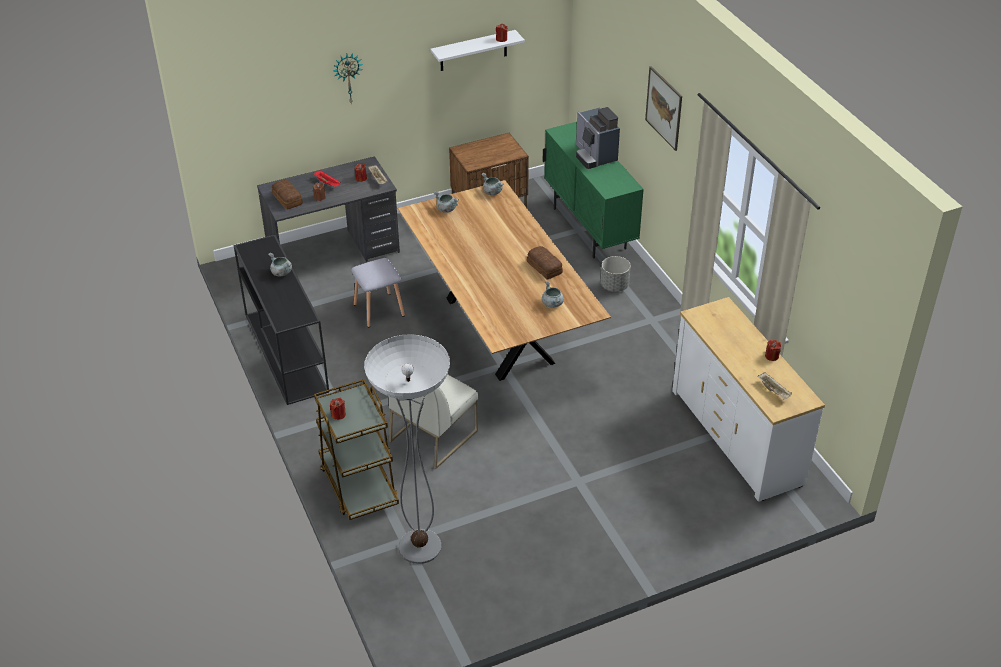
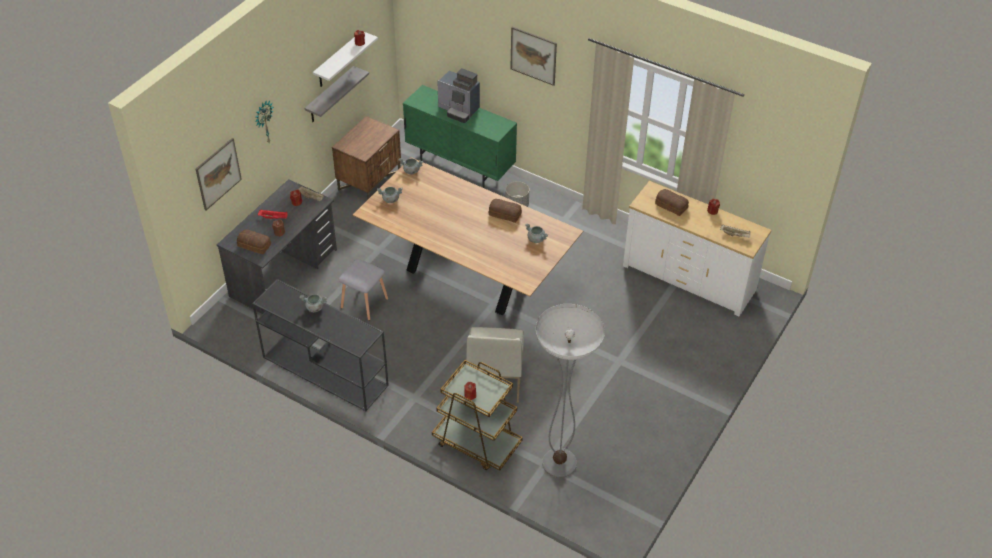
camera: 35 degrees left, 5 degrees up
none -> picture [195,138,242,211]
none -> grey shelf [304,66,369,122]
none -> bread [655,189,689,216]

